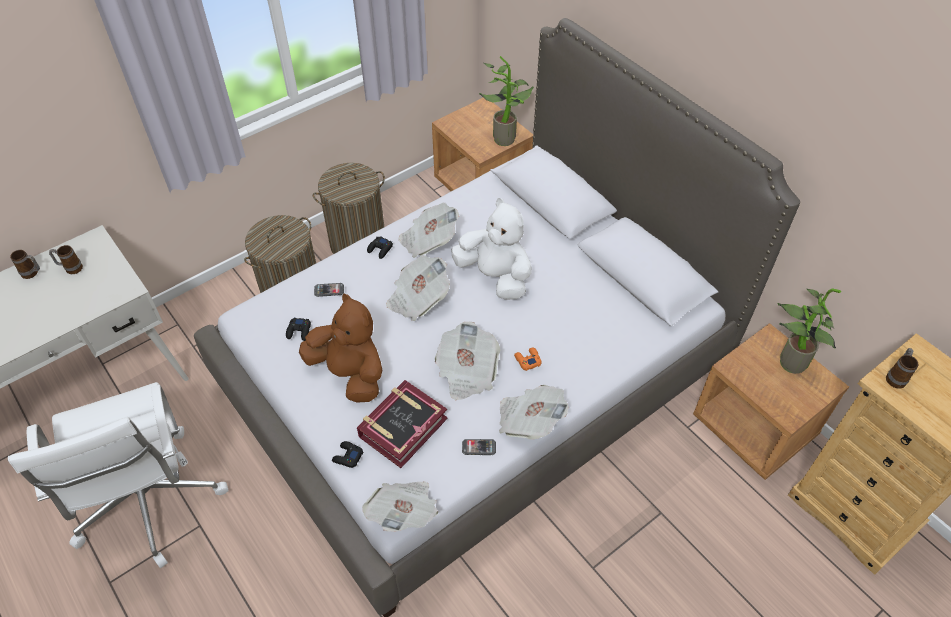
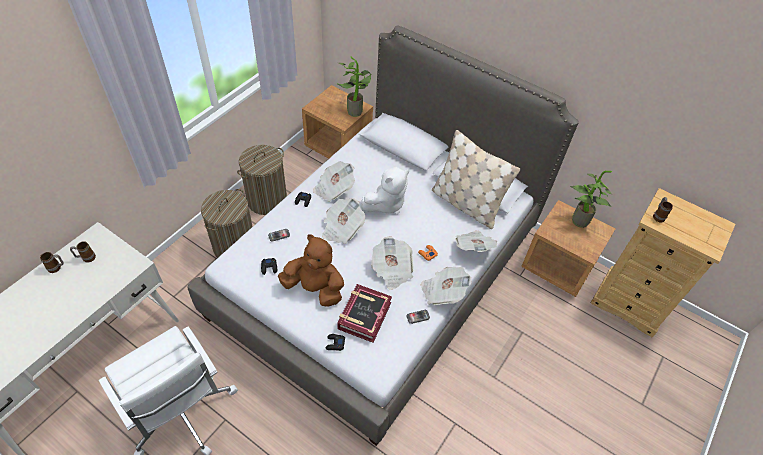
camera: 20 degrees left, 0 degrees up
newspaper [362,481,439,532] -> newspaper moved to [455,231,497,252]
white plush toy [451,198,532,300] -> white plush toy turned 120 degrees clockwise [361,167,409,214]
none -> beige pillow [432,130,520,229]

